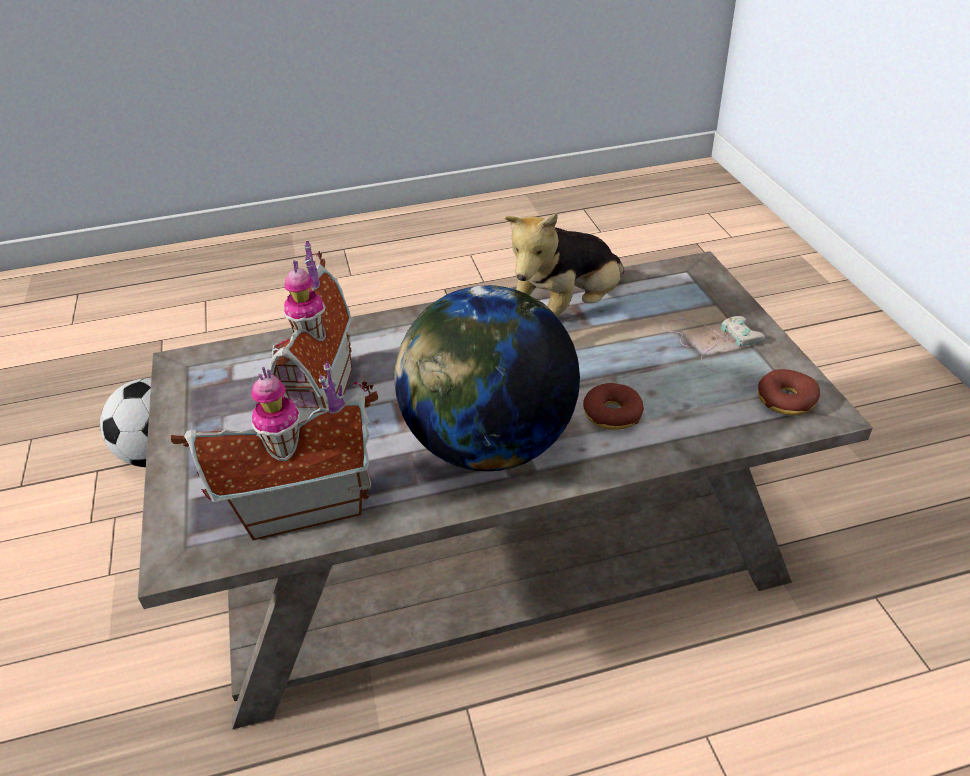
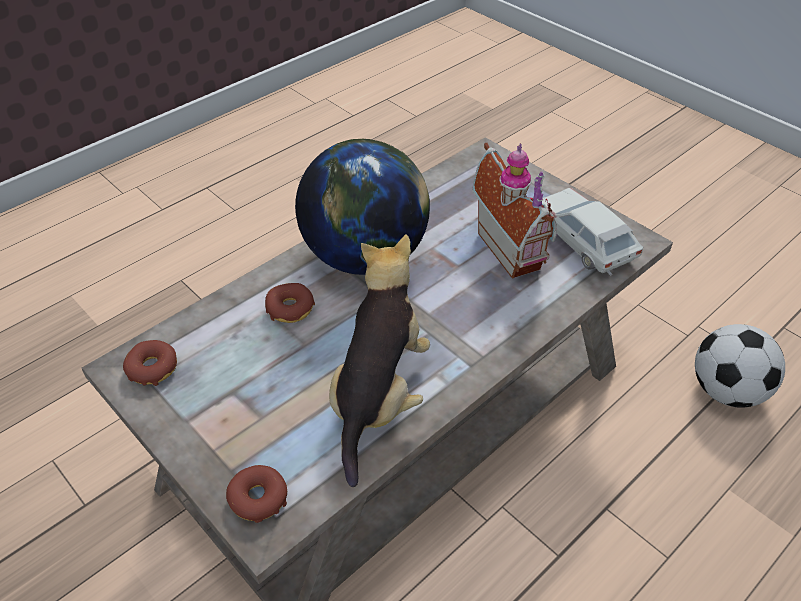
camera: 150 degrees right, 5 degrees up
toy house [171,361,378,540] -> none
white game controller [662,316,765,373] -> none
none -> donut [226,465,287,523]
none -> toy car [542,188,643,276]

